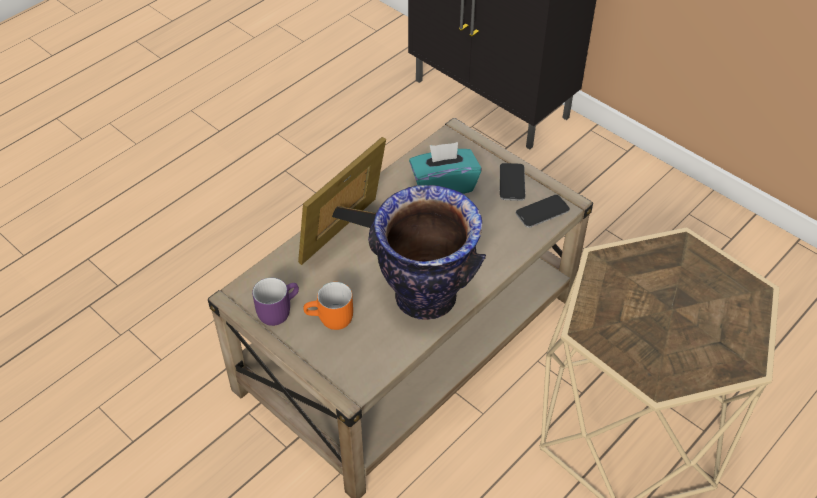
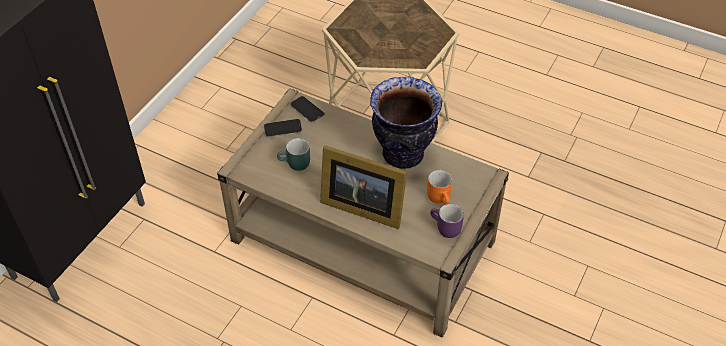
camera: 105 degrees left, 0 degrees up
turquoise tissue box [409,142,482,194] -> turquoise mug [277,138,310,171]

